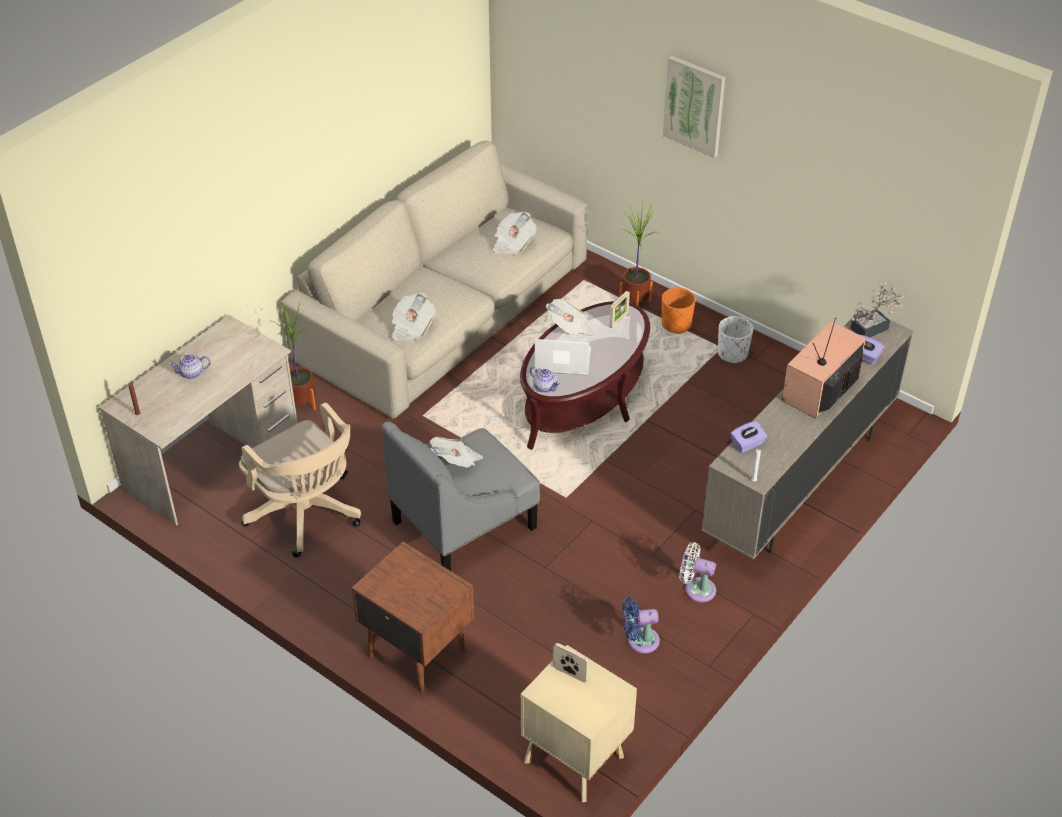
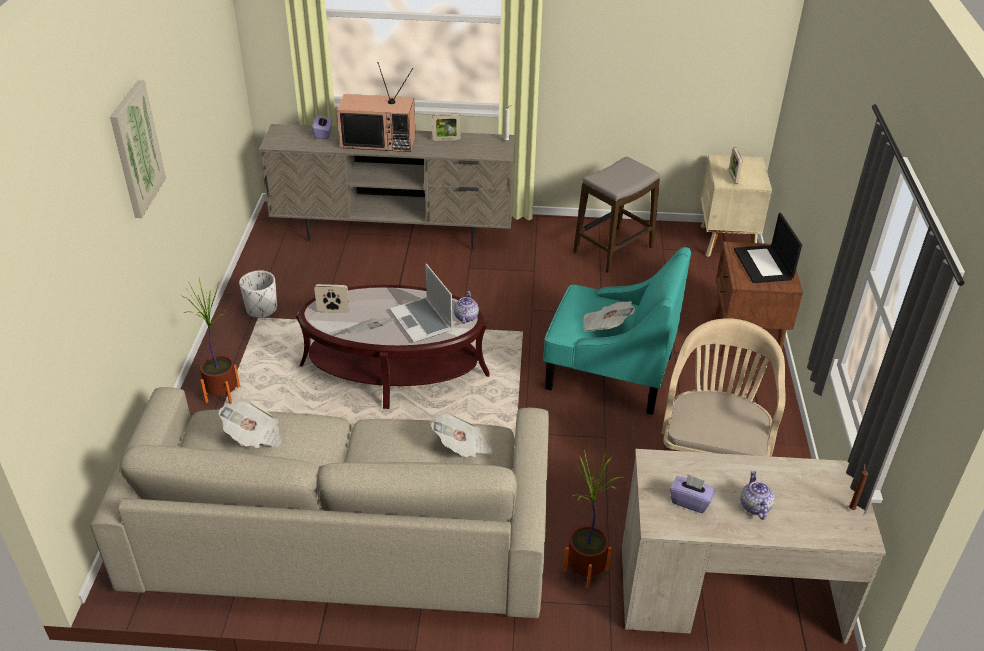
camera: 125 degrees left, 5 degrees down
teapot [168,354,211,379] -> teapot turned 135 degrees counterclockwise [740,470,775,520]
grey armchair [382,422,540,571] -> turquoise armchair [543,247,691,415]
blue fan [622,597,660,654] -> stool [573,157,660,273]
orange planter [662,288,696,334] -> none
white fan [679,542,716,603] -> none
purple tissue box [730,421,767,453] -> purple tissue box moved to [670,474,715,513]
potted plant [850,283,904,337] -> none
none -> picture frame [432,114,460,141]
none -> laptop [734,213,802,283]

